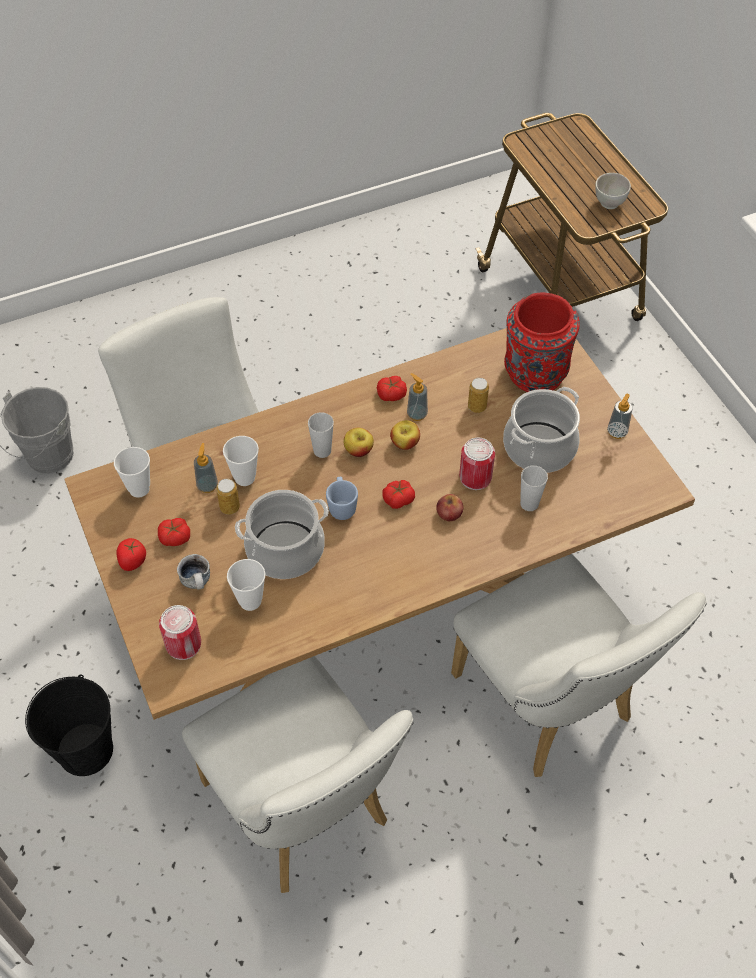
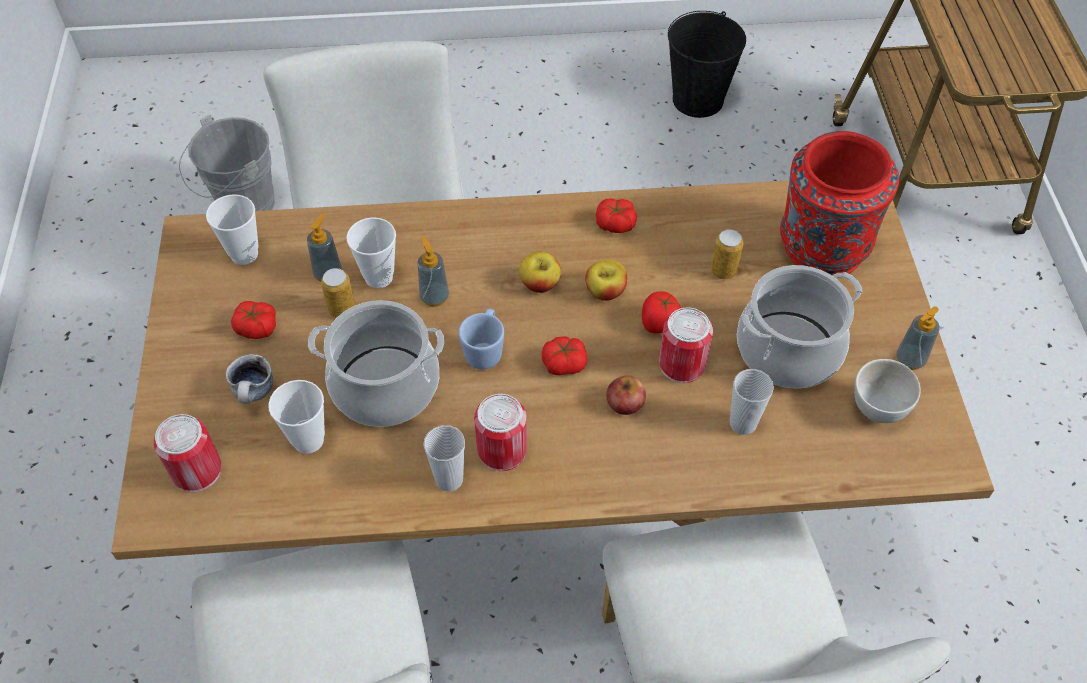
camera: 20 degrees right, 0 degrees up
black bucket [25,675,113,776] -> black bucket moved to [668,11,746,118]
tomato [117,538,146,571] -> tomato moved to [642,291,681,334]
cup [308,412,334,458] -> cup moved to [423,425,465,492]
soap dispenser [407,373,428,421] -> soap dispenser moved to [417,236,449,307]
white bowl [595,173,631,209] -> white bowl moved to [854,359,921,423]
none -> can [474,394,527,471]

